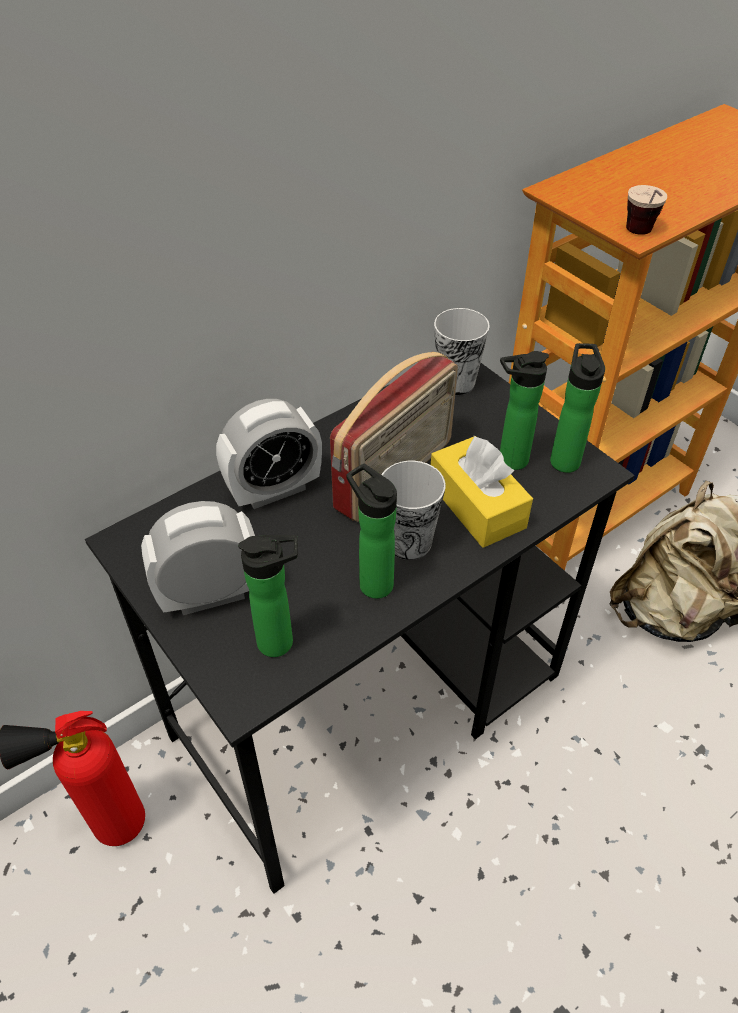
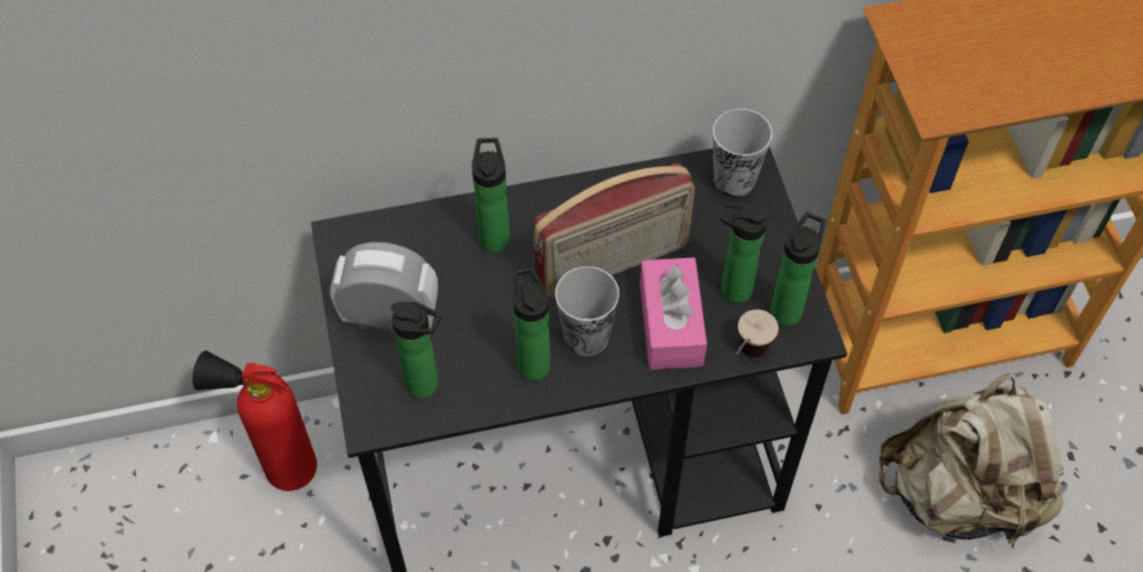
camera: 25 degrees right, 10 degrees up
alarm clock [216,399,322,509] -> bottle [472,138,510,252]
yellow tissue box [431,436,533,548] -> pink tissue box [640,257,707,370]
cup [626,185,667,235] -> cup moved to [736,309,779,358]

